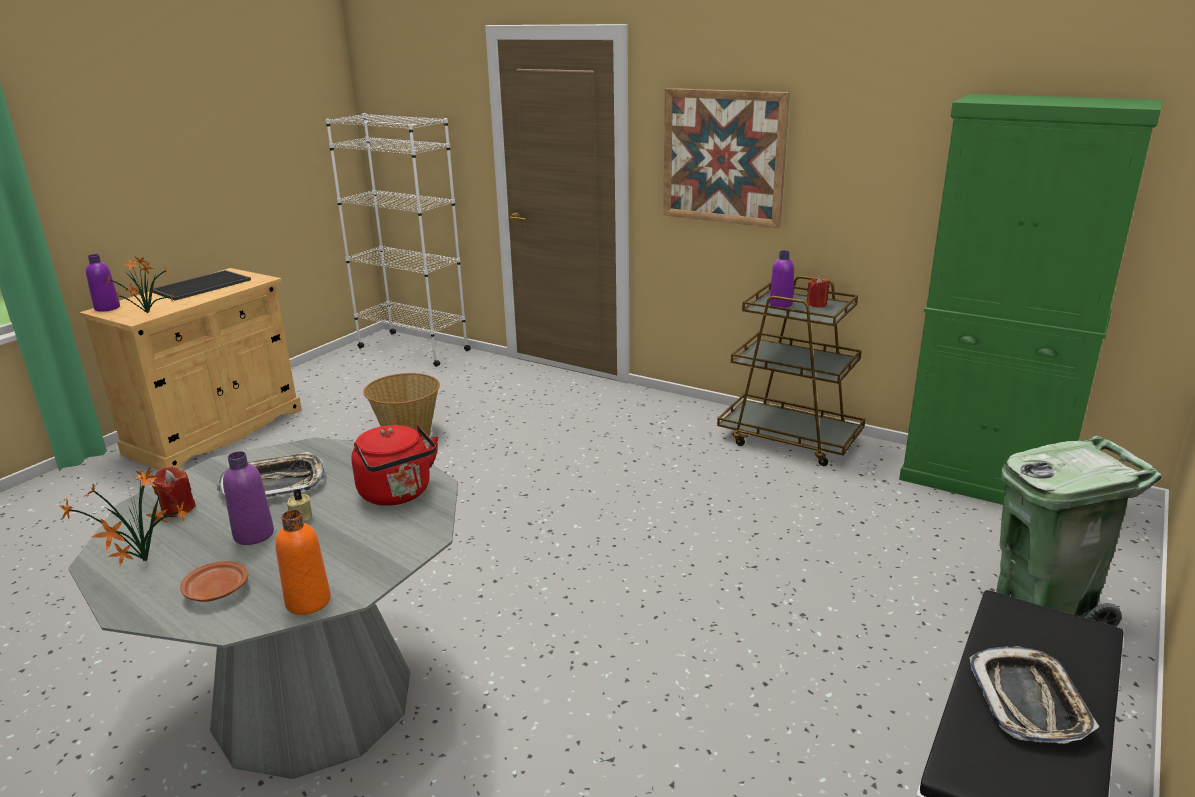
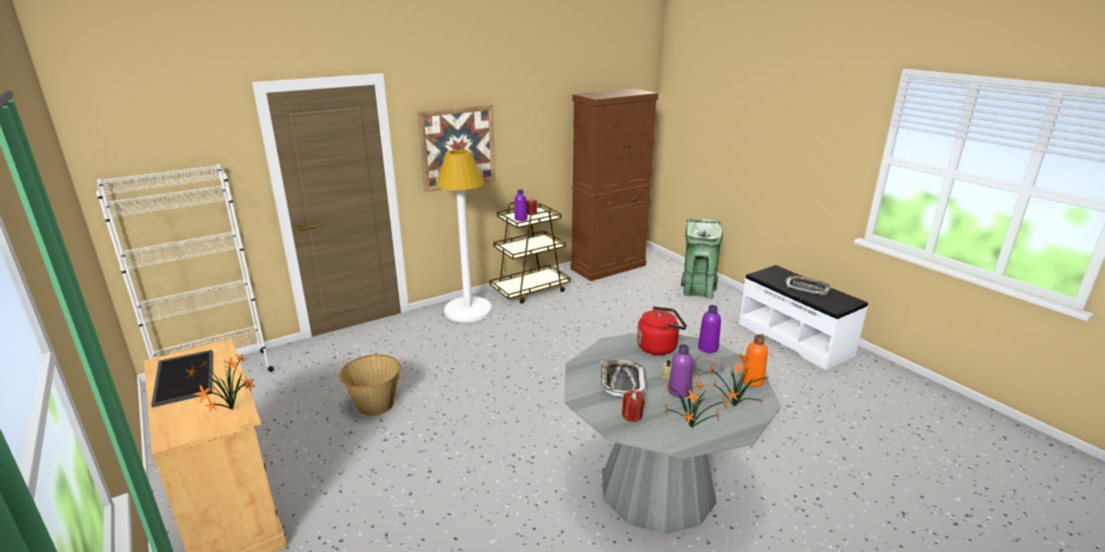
camera: 65 degrees left, 0 degrees up
purple bottle [86,254,120,312] -> purple bottle moved to [698,305,721,353]
brown plate [180,561,248,602] -> potted plant [706,353,770,407]
green cabinet [899,94,1163,505] -> brown cabinet [570,89,658,281]
none -> white floor lamp [436,149,492,322]
none -> grey plate [693,355,725,373]

